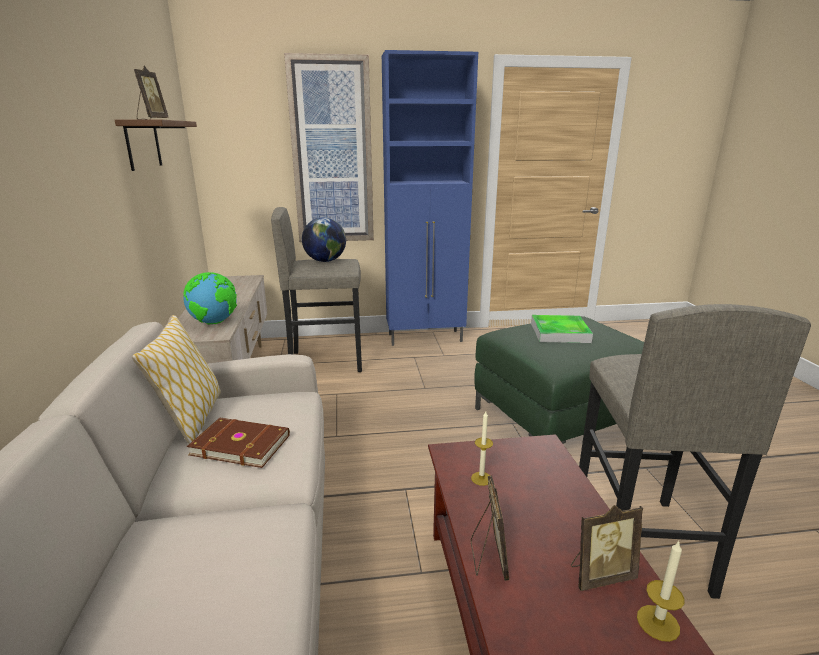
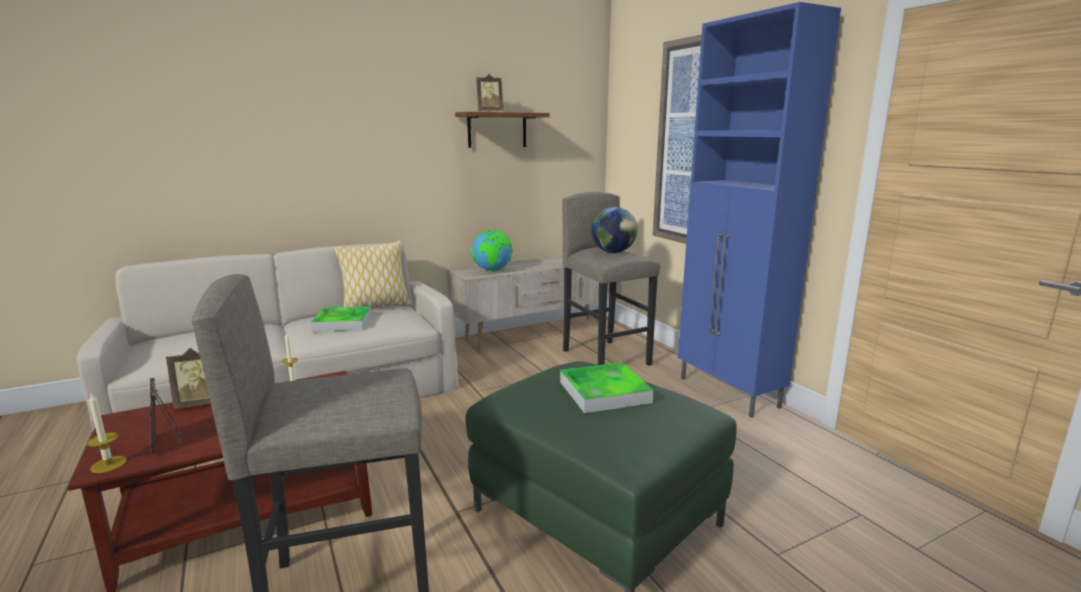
camera: 70 degrees right, 5 degrees down
brown book [187,418,290,468] -> tray [311,306,372,332]

